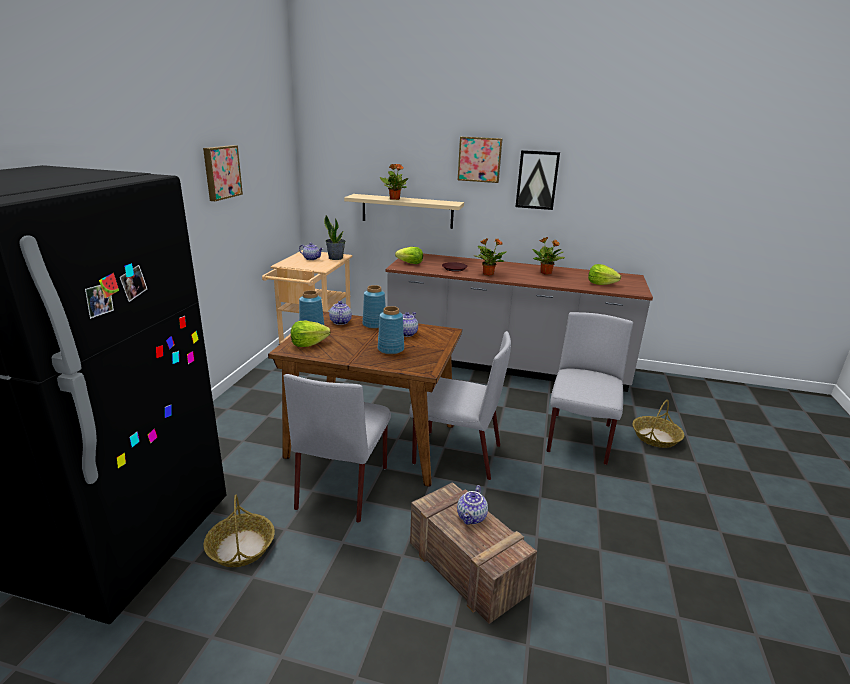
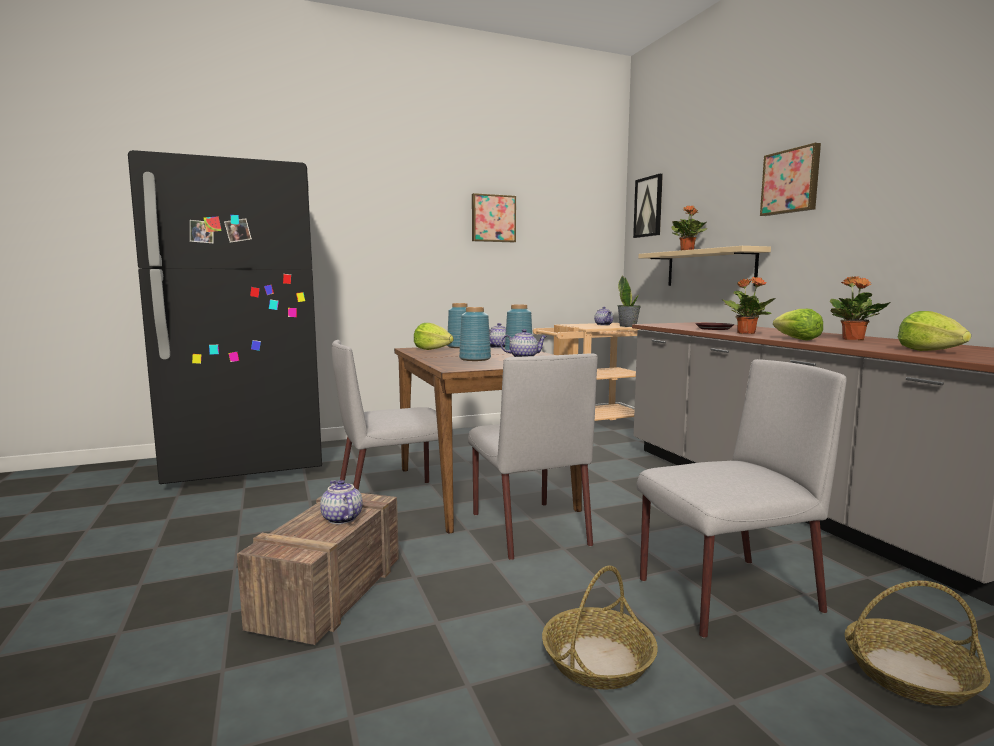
camera: 55 degrees right, 15 degrees down
basket [204,495,275,567] -> basket moved to [542,566,658,690]
lettuce [395,247,423,264] -> lettuce moved to [773,309,823,340]
teapot [457,485,488,525] -> teapot turned 75 degrees clockwise [320,480,363,524]
picture [516,150,560,210] -> picture moved to [633,174,663,238]

